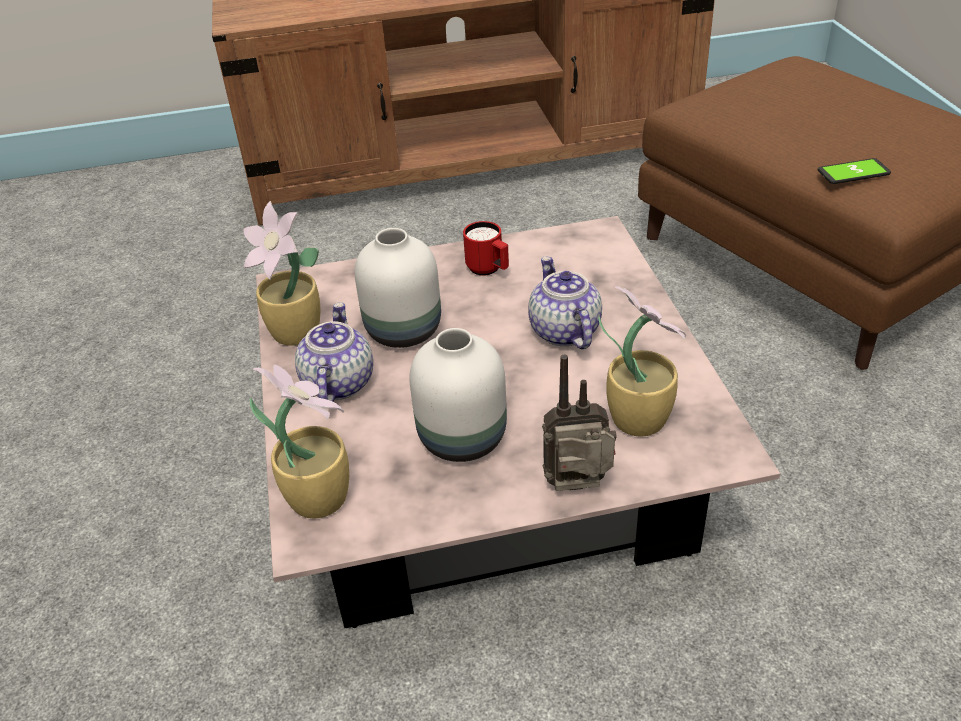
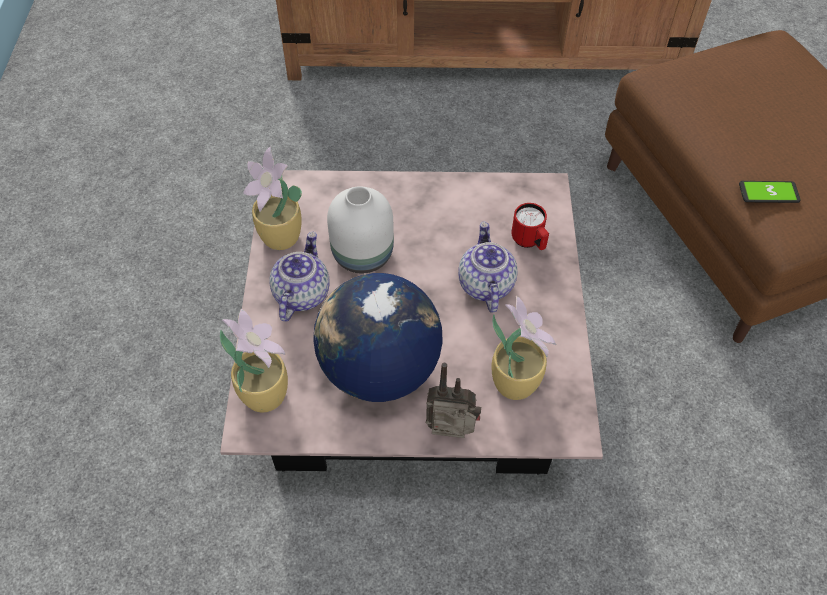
camera: 10 degrees right, 15 degrees up
white vase [409,328,507,462] -> globe [313,273,443,402]
red mug [463,221,509,276] -> red mug moved to [511,203,549,250]

